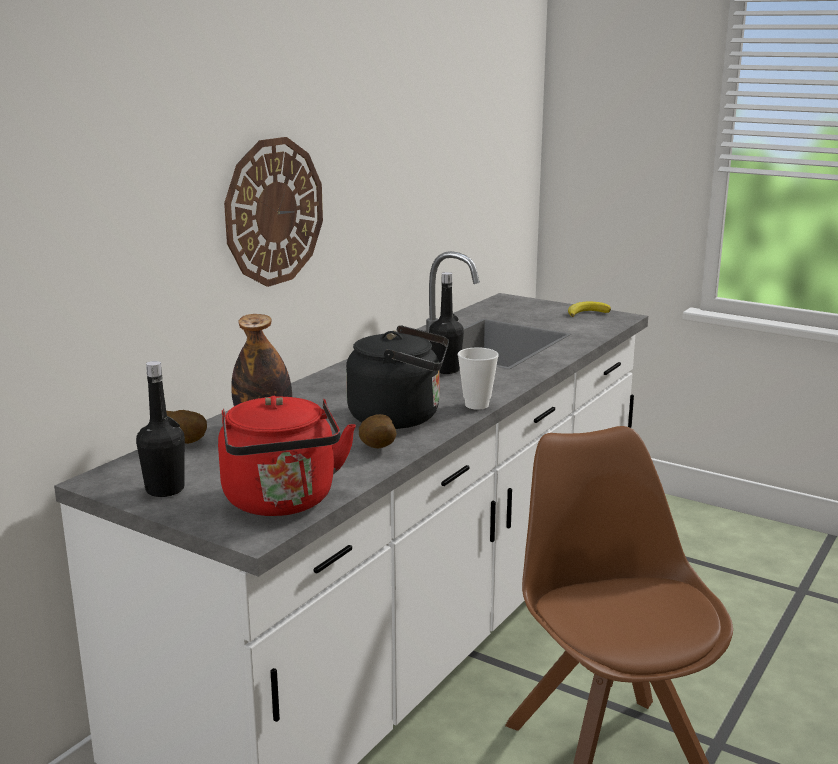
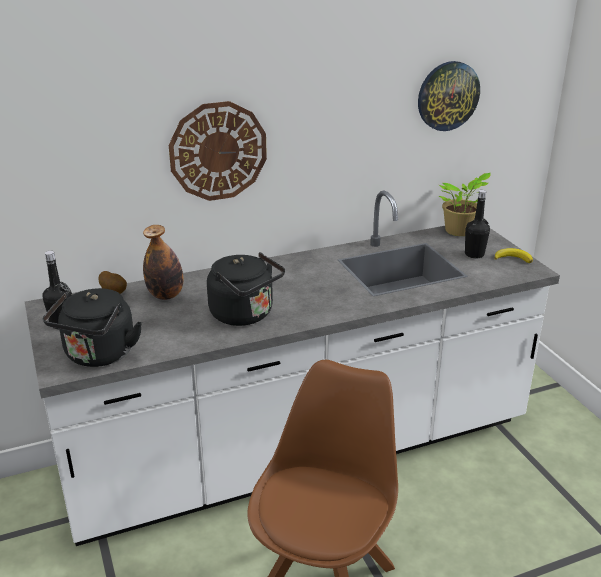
camera: 35 degrees right, 10 degrees up
red kettle [218,396,356,516] -> black kettle [43,288,142,367]
potato [359,414,396,449] -> none
black bottle [429,272,464,374] -> black bottle moved to [465,190,490,258]
cup [458,347,499,410] -> none
none -> wall clock [418,61,480,131]
none -> potted plant [439,173,490,236]

